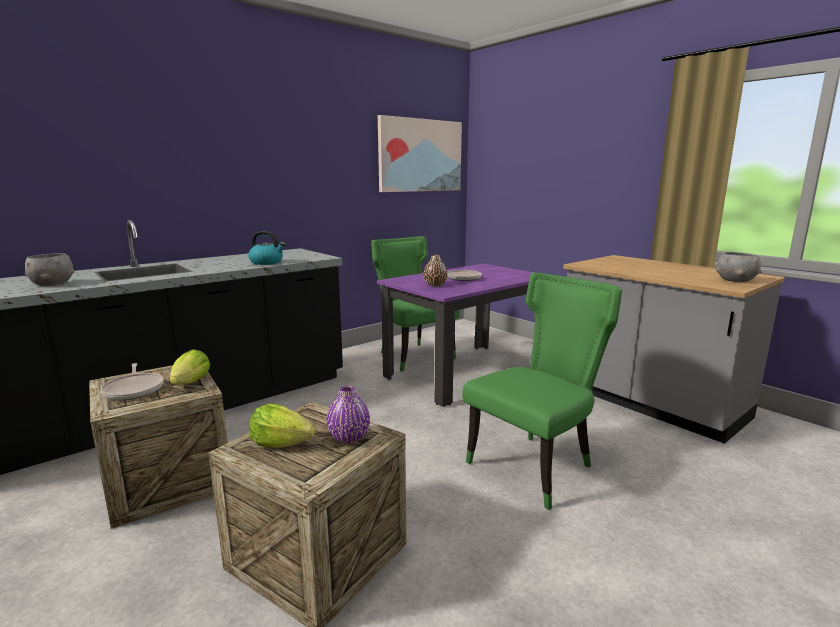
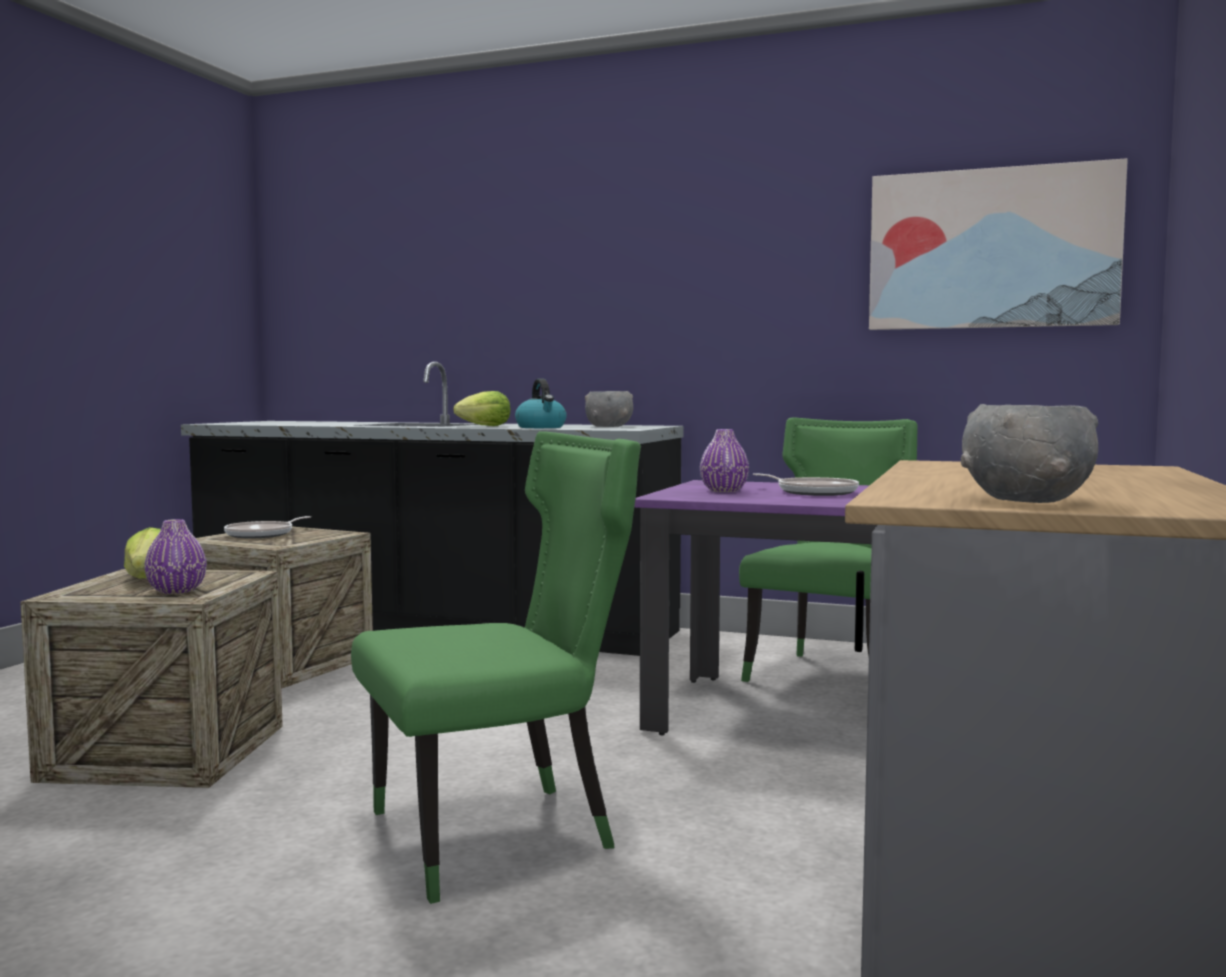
camera: 60 degrees right, 10 degrees down
grey bowl [25,253,75,286] -> grey bowl moved to [585,391,633,427]
lettuce [170,349,210,385] -> lettuce moved to [454,391,510,426]
brown vase [424,255,447,286] -> purple vase [700,429,749,492]
green chair [462,273,622,510] -> green chair turned 45 degrees counterclockwise [351,431,641,904]

